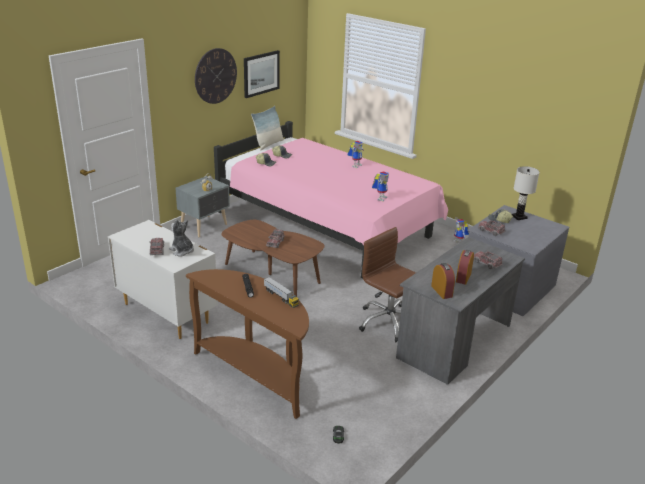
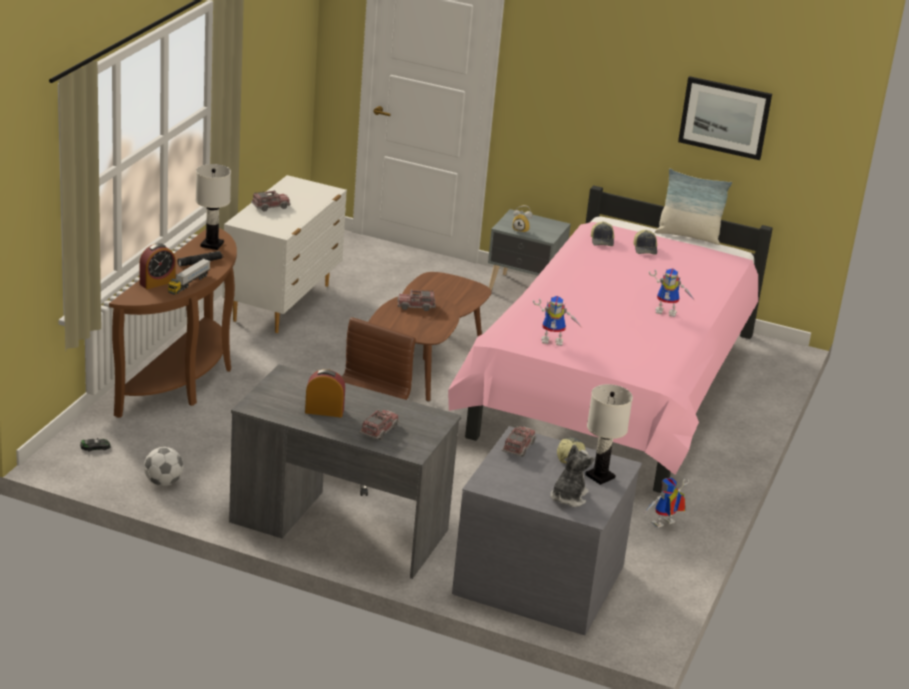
camera: 70 degrees right, 0 degrees up
plush toy [169,220,194,256] -> plush toy moved to [550,444,594,507]
wall clock [195,48,237,104] -> none
alarm clock [431,263,455,299] -> alarm clock moved to [139,243,176,289]
none -> football [144,447,184,486]
none -> white table lamp [196,164,231,250]

